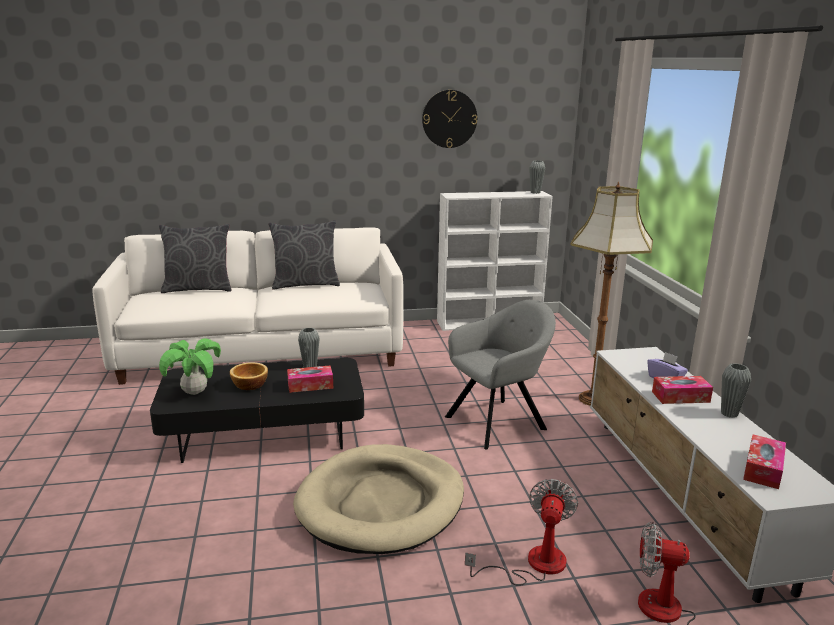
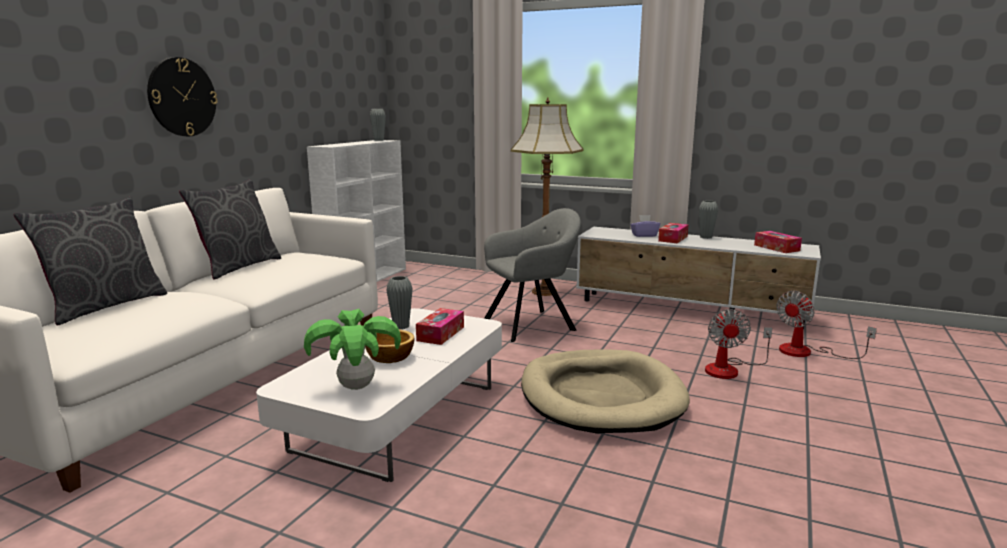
camera: 55 degrees left, 5 degrees down
black coffee table [150,358,364,463] -> white coffee table [256,308,502,482]
wall clock [422,90,477,148] -> wall clock moved to [147,57,218,136]
grey armchair [445,300,556,450] -> grey armchair turned 60 degrees clockwise [484,208,581,342]
fan [465,479,579,586] -> fan turned 135 degrees counterclockwise [705,309,773,379]

